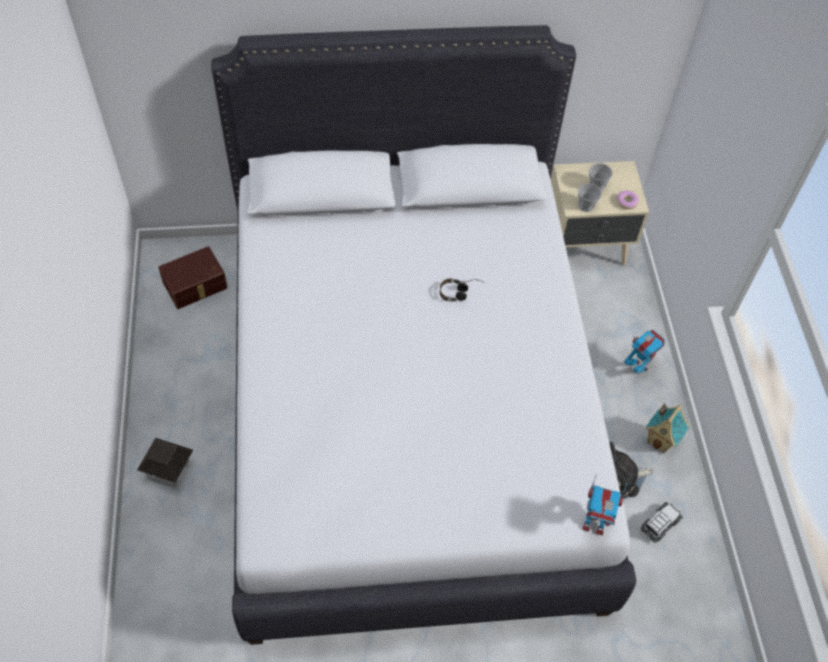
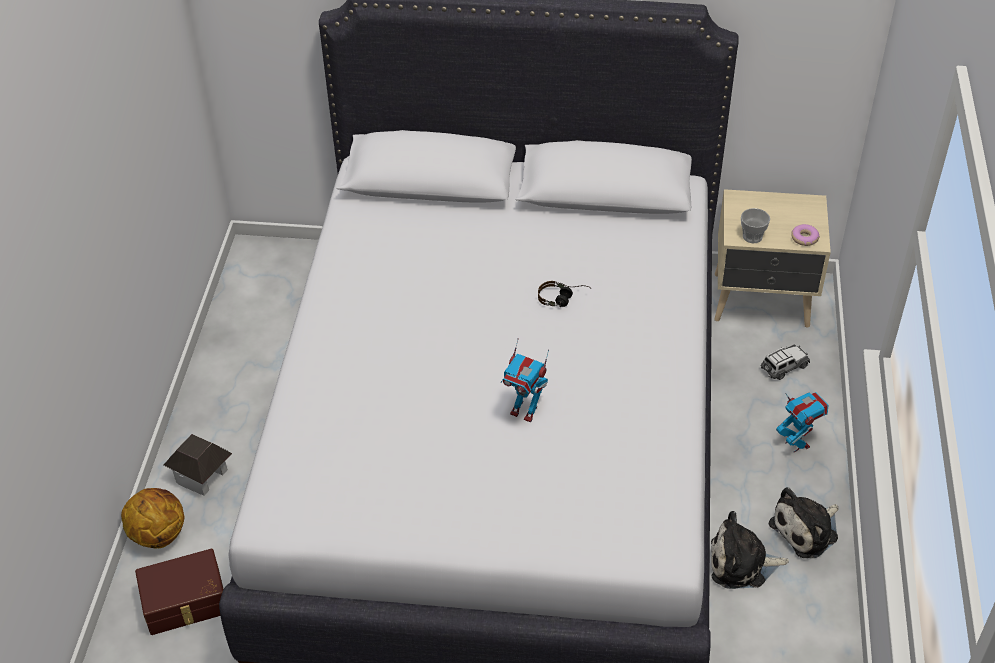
camera: 15 degrees right, 10 degrees down
brown storage box [158,246,228,309] -> brown storage box moved to [135,549,223,635]
toy robot [582,475,627,535] -> toy robot moved to [501,338,549,422]
cup [589,163,613,191] -> none
toy car [641,502,683,543] -> toy car moved to [760,345,810,380]
toy house [646,403,689,453] -> plush toy [768,487,839,558]
none -> basketball [121,488,184,548]

